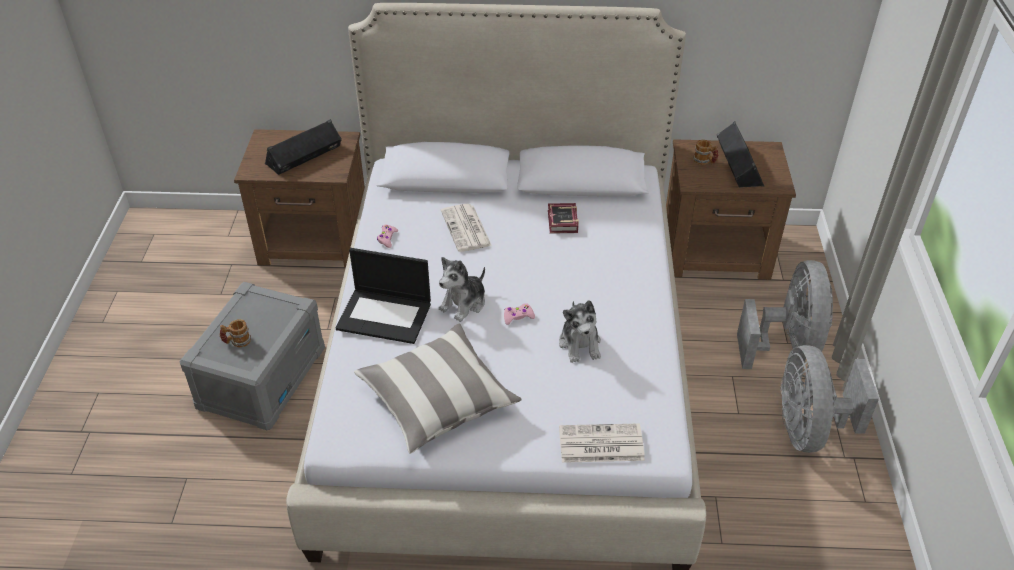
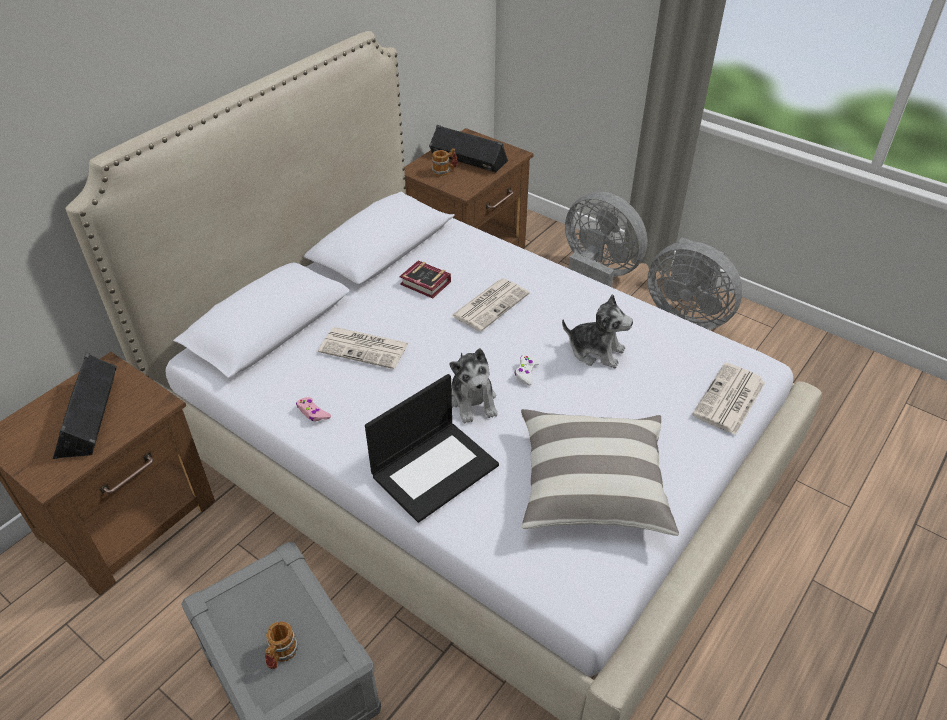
camera: 55 degrees left, 0 degrees up
pink game controller [504,303,535,325] -> white game controller [515,355,540,386]
none -> newspaper [451,279,530,332]

